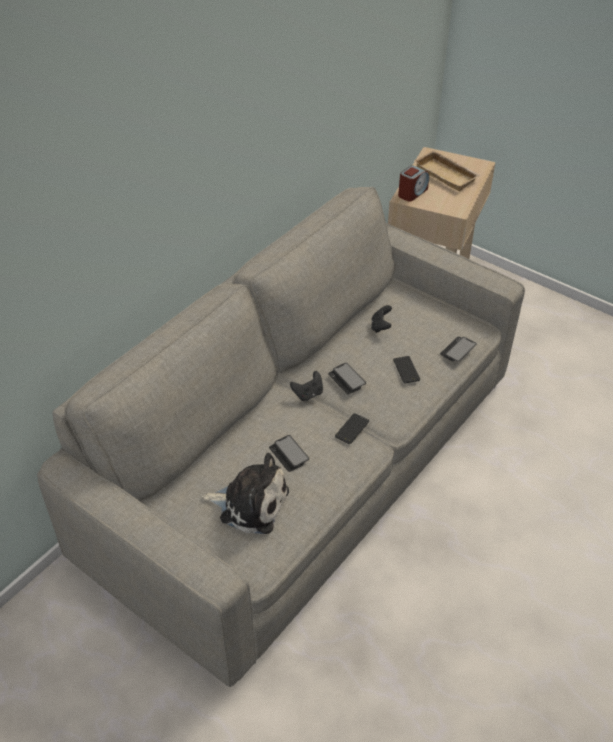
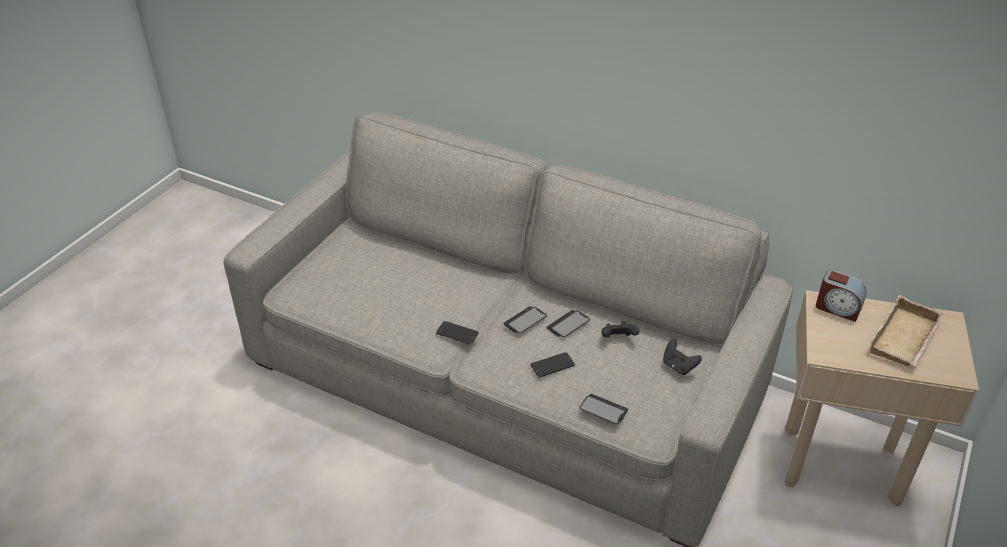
camera: 80 degrees right, 5 degrees down
plush toy [202,453,289,534] -> none
phone [269,435,309,472] -> phone moved to [546,310,590,337]
black game controller [290,371,323,401] -> black game controller moved to [663,339,702,375]

